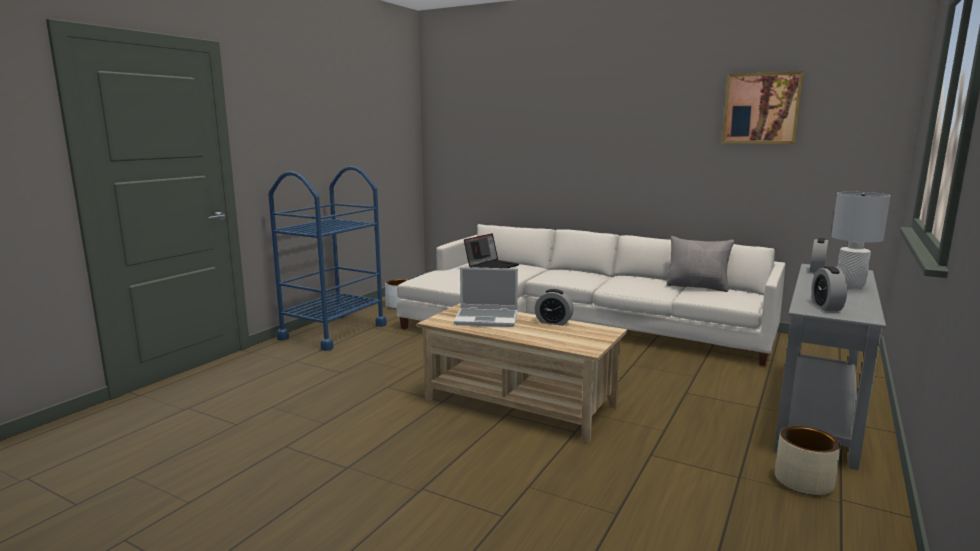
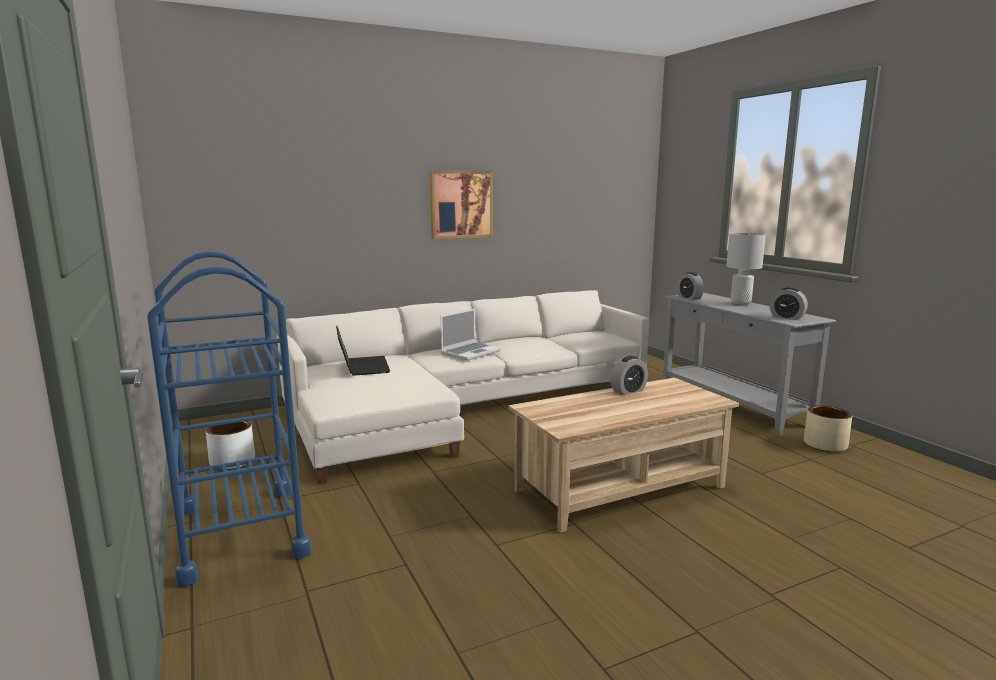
camera: 55 degrees left, 0 degrees up
laptop [454,267,518,327] -> laptop moved to [441,309,501,360]
grey pillow [667,236,734,292] -> none
picture [722,71,803,144] -> picture moved to [430,171,493,239]

